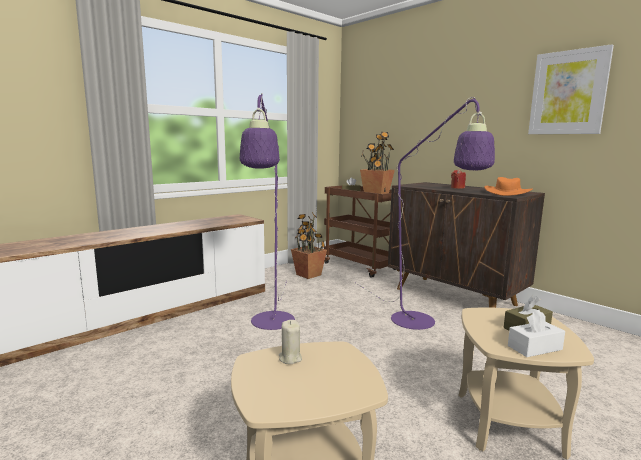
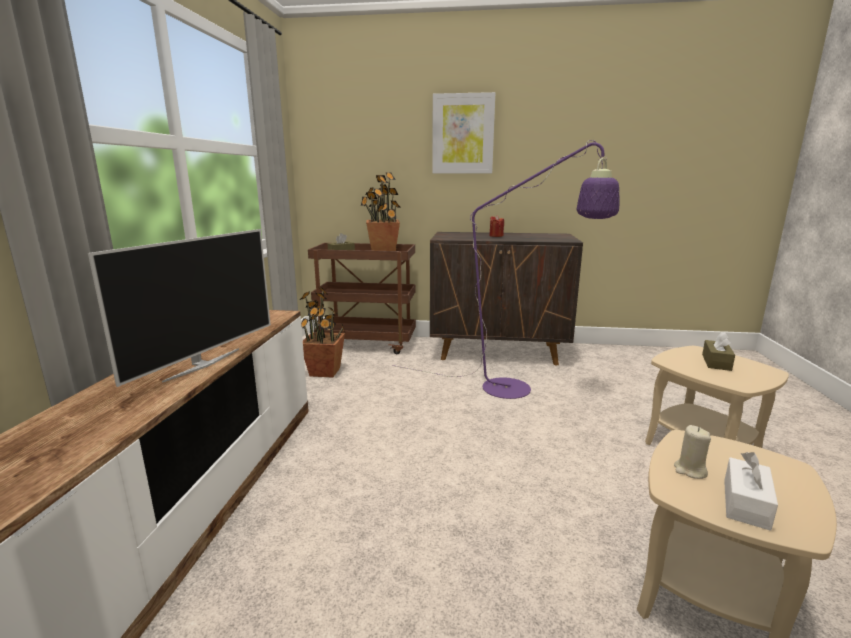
camera: 40 degrees left, 5 degrees up
purple floor lamp [240,93,295,330] -> none
orange hat [484,177,533,196] -> none
white tissue box [508,310,565,357] -> white tissue box moved to [724,452,778,531]
picture [528,44,614,134] -> picture moved to [432,92,495,173]
none -> television [88,229,271,387]

